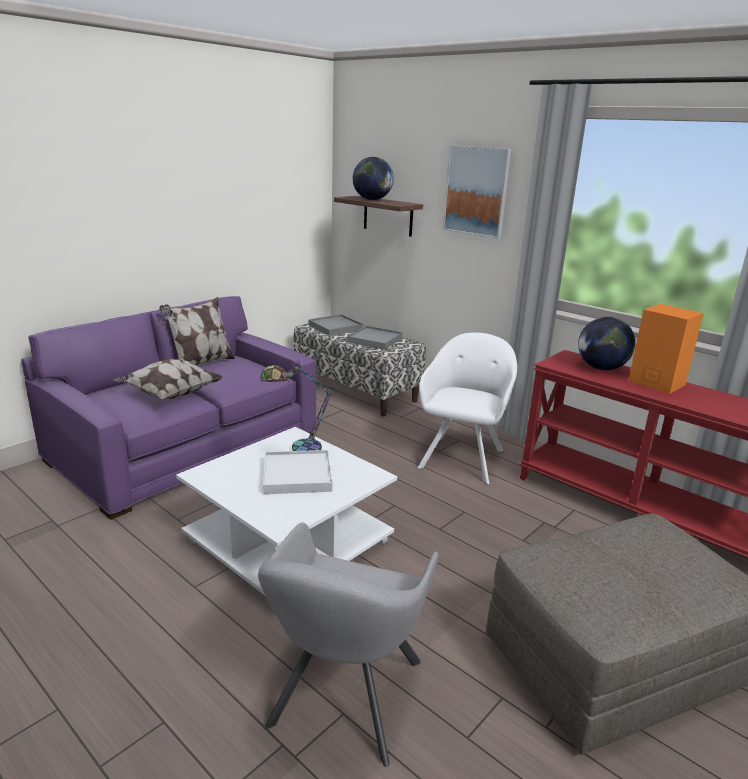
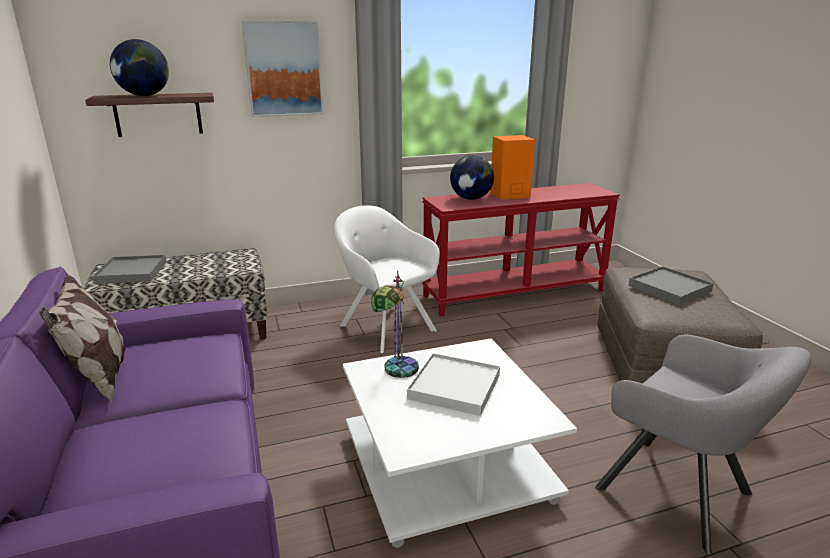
camera: 60 degrees left, 0 degrees up
pillow [113,359,223,399] -> none
grey tray [347,326,403,350] -> grey tray moved to [628,266,714,305]

